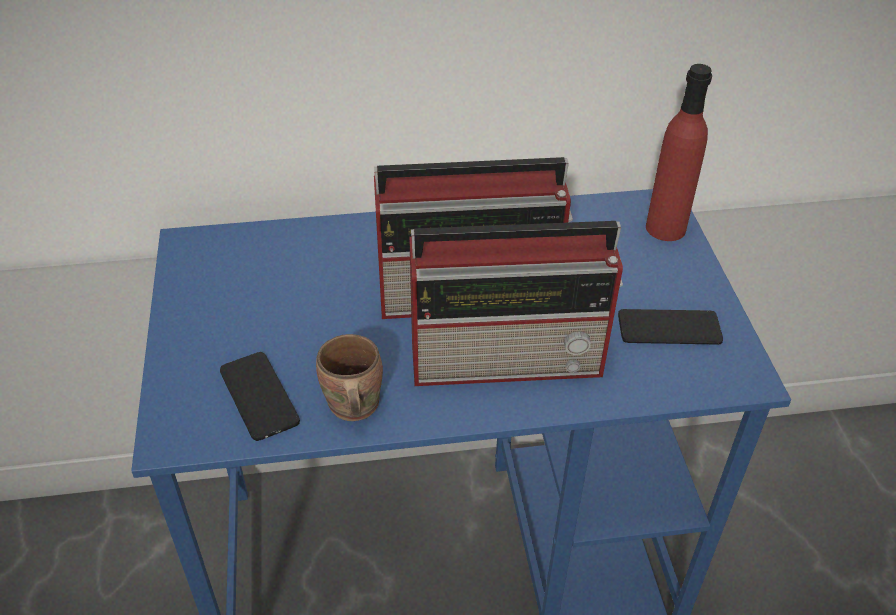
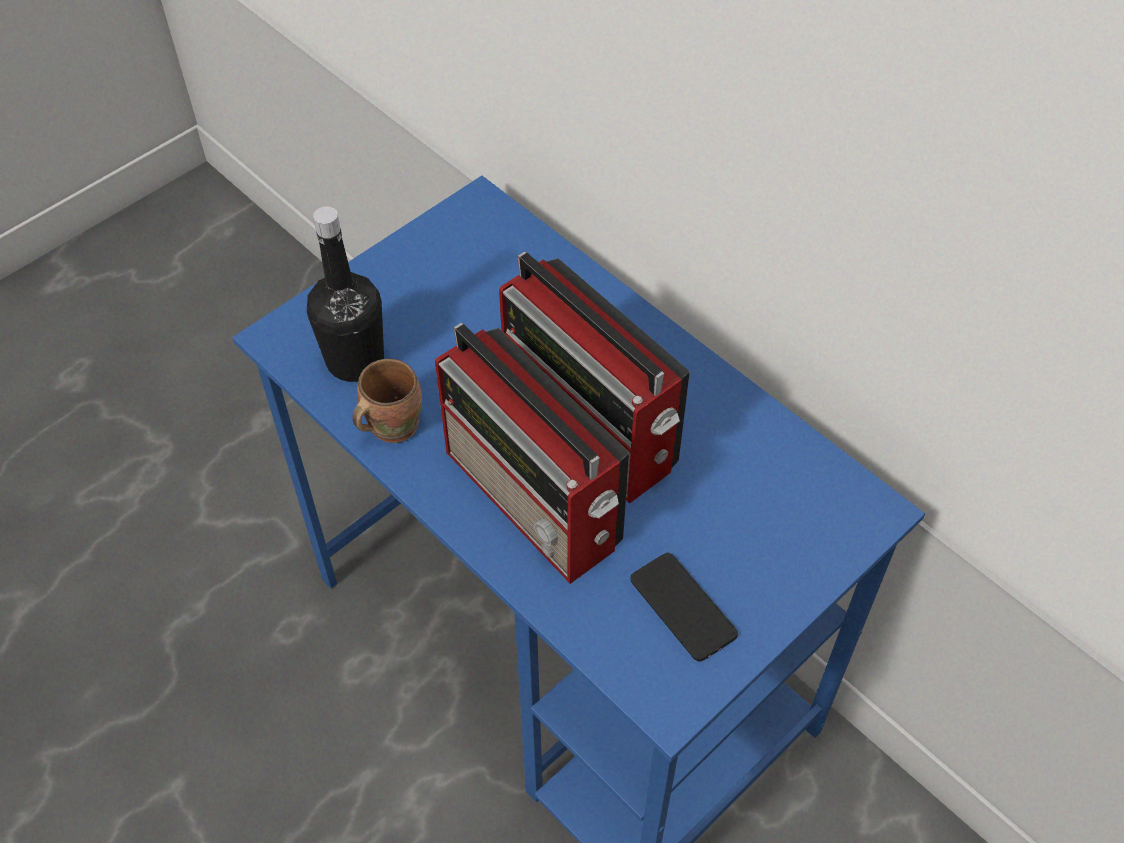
camera: 55 degrees right, 10 degrees up
phone [220,352,300,441] -> black bottle [307,206,384,382]
red bottle [646,64,712,241] -> none

